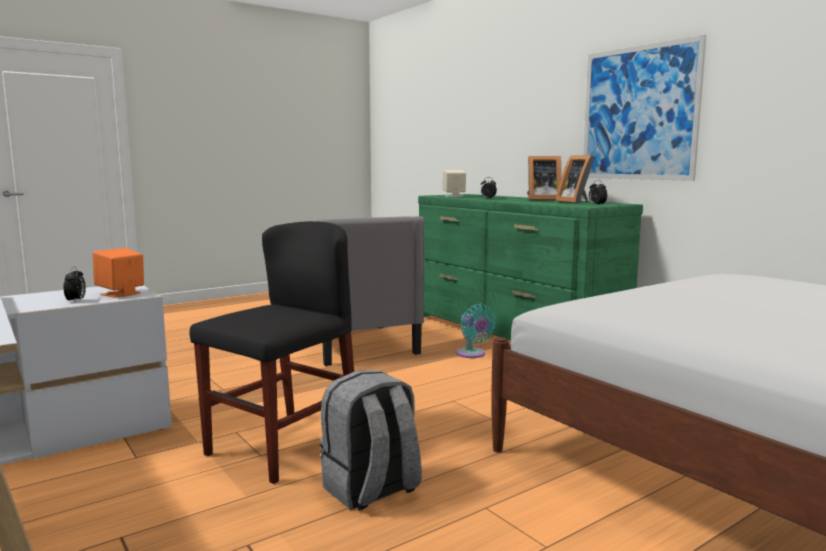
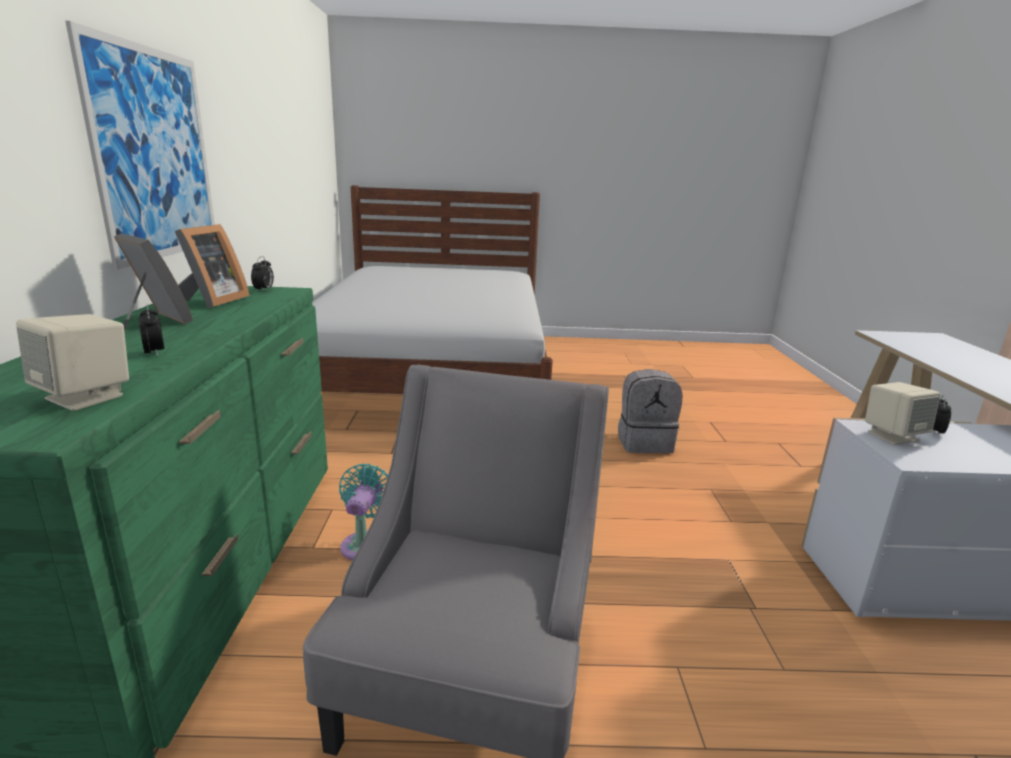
camera: 145 degrees left, 10 degrees up
orange speaker [93,248,144,298] -> beige speaker [865,382,941,445]
black chair [190,221,354,484] -> none

